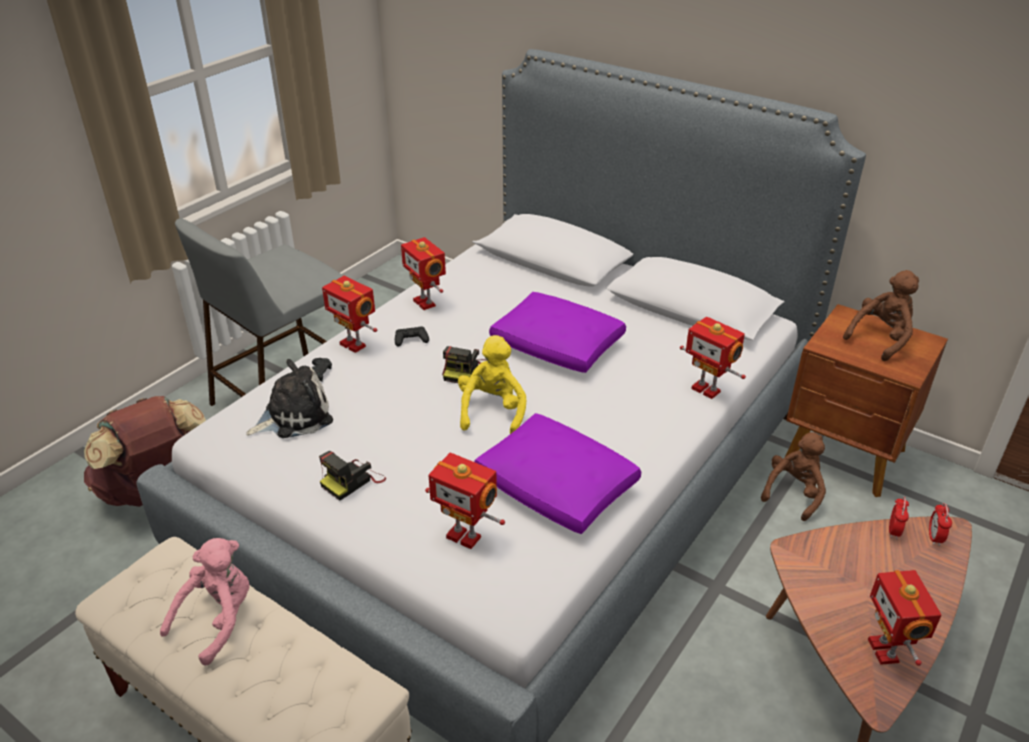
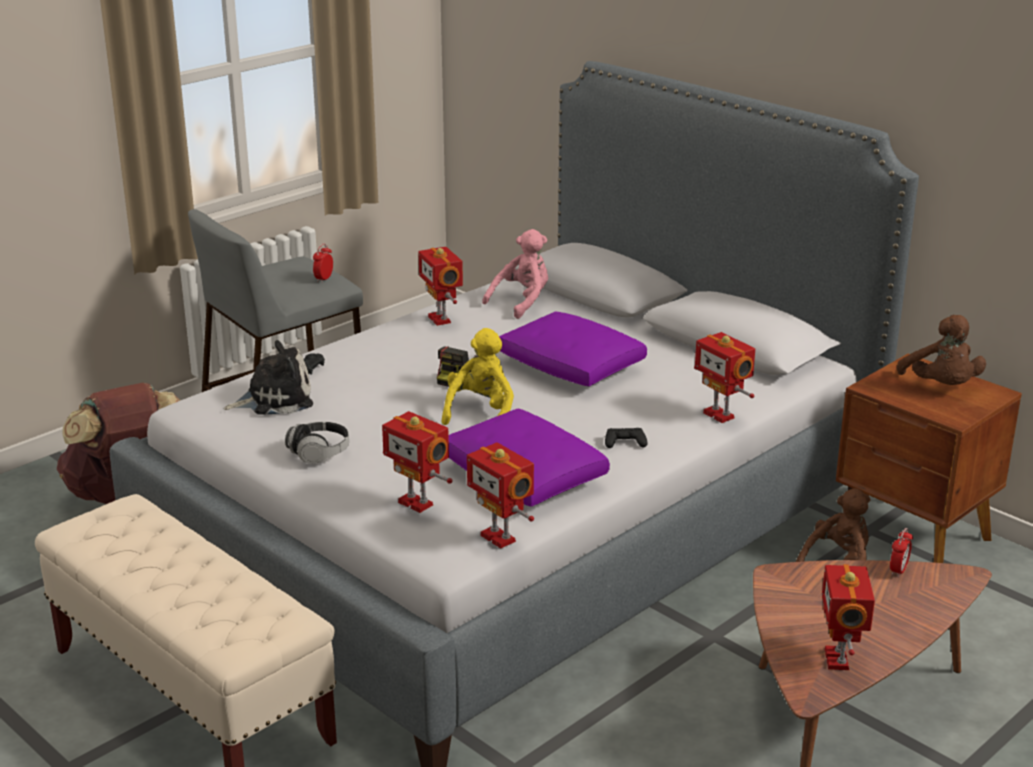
camera: 10 degrees right, 10 degrees down
pink plush toy [160,538,250,666] -> pink plush toy moved to [482,229,548,319]
camera [319,451,386,501] -> headphones [285,422,349,464]
toy robot [322,276,377,353] -> toy robot moved to [467,442,534,549]
black game controller [395,326,429,347] -> black game controller moved to [605,428,647,448]
brown plush toy [843,270,919,361] -> brown plush toy turned 105 degrees clockwise [897,315,986,385]
alarm clock [929,503,952,546] -> alarm clock moved to [313,244,333,282]

